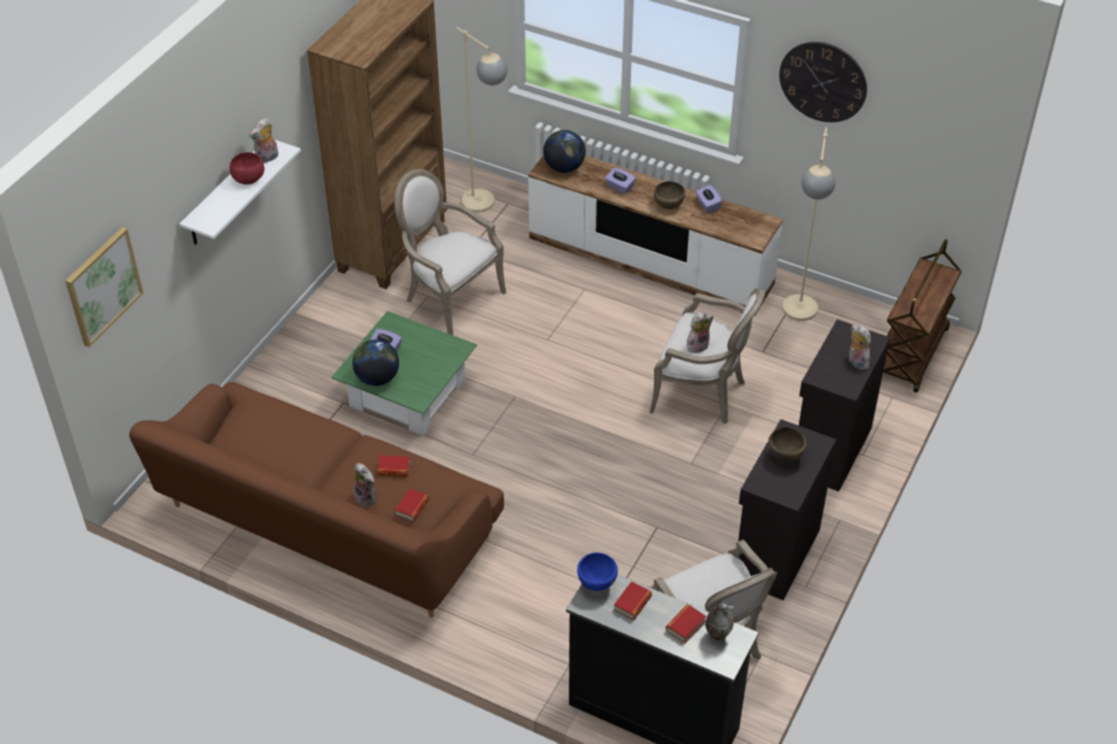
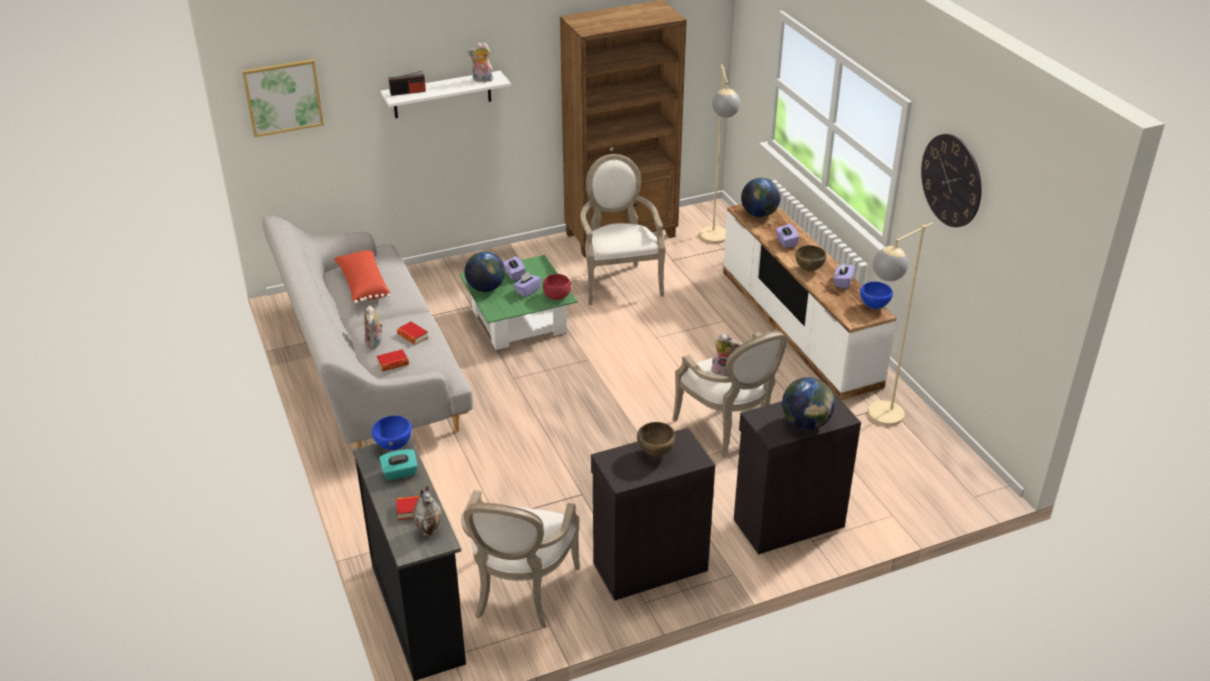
camera: 40 degrees right, 10 degrees down
brown sofa [129,382,504,618] -> grey sofa [262,215,473,448]
red bowl [229,152,264,185] -> red bowl moved to [543,274,572,300]
book [614,581,652,620] -> turquoise tissue box [379,449,418,481]
plush toy [849,325,871,370] -> globe [782,377,835,429]
brown cart [883,239,962,393] -> none
none -> red pillow [334,250,390,303]
none -> radio [389,71,426,96]
none -> purple tissue box [513,272,541,297]
none -> blue bowl [860,282,893,309]

